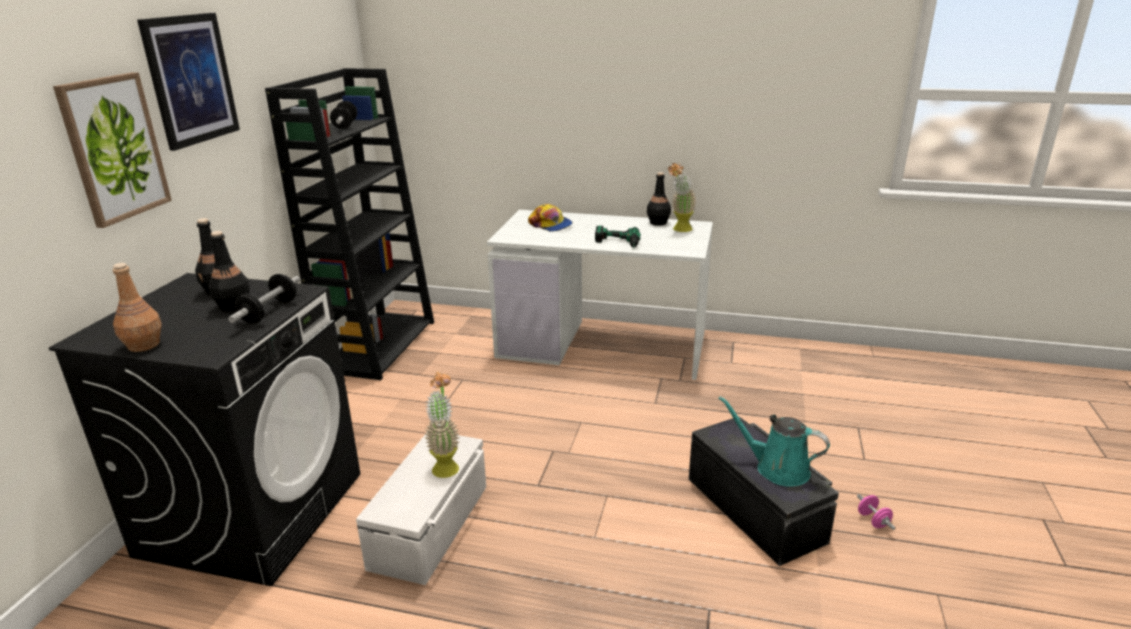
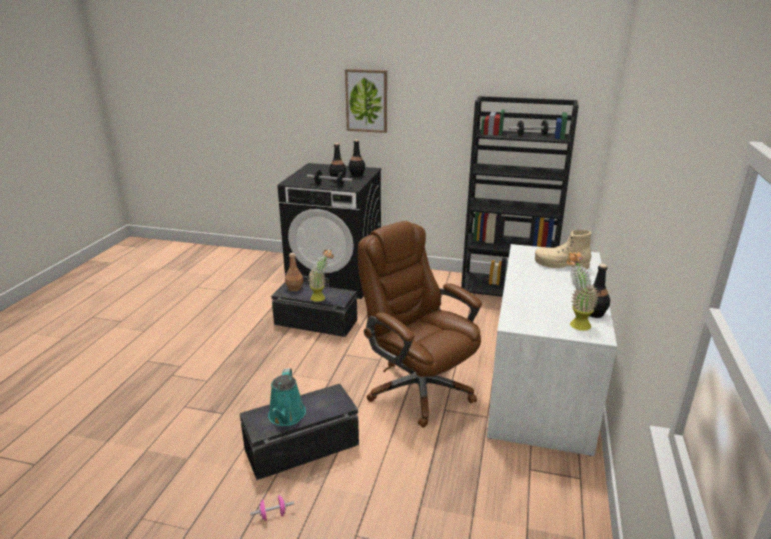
camera: 90 degrees right, 0 degrees up
brown bottle [112,263,162,352] -> brown bottle moved to [285,253,303,291]
picture [137,13,240,151] -> none
white storage box [356,432,486,585] -> black storage box [271,283,357,337]
cap [528,204,573,232] -> beige boot [535,230,591,269]
power drill [595,226,641,249] -> none
turquoise watering can [718,396,830,487] -> turquoise watering can turned 150 degrees clockwise [268,368,306,426]
none -> brown office chair [358,221,482,428]

